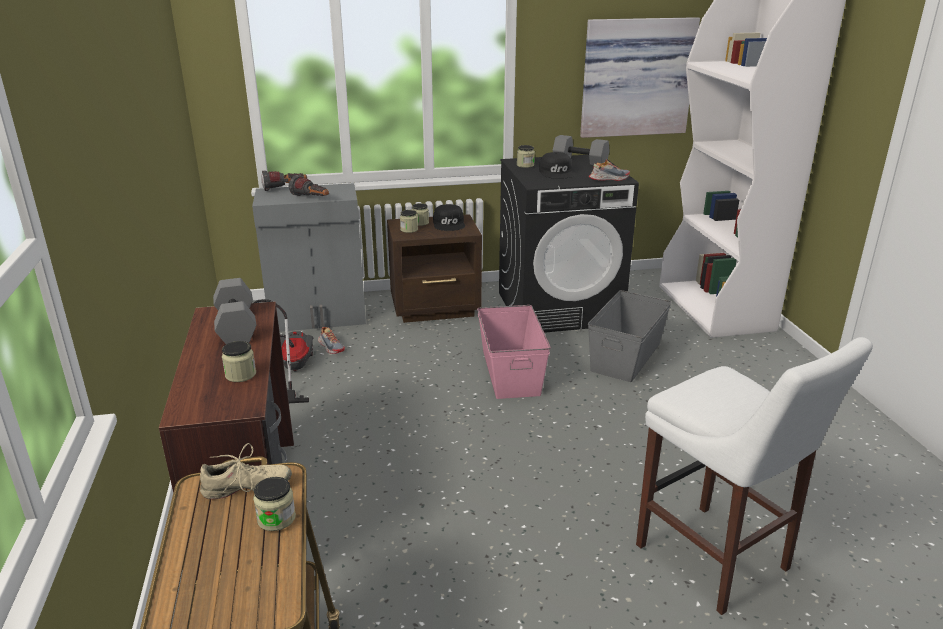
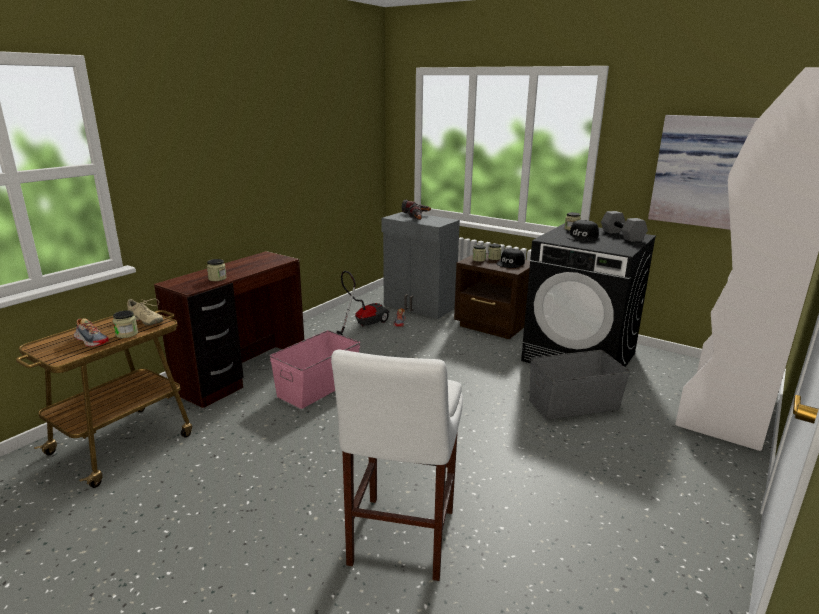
camera: 45 degrees right, 5 degrees down
grey dumbbell [213,278,256,344] -> none
pink storage box [477,305,551,399] -> pink storage box moved to [270,330,360,409]
shoe [589,160,630,181] -> shoe moved to [74,318,109,347]

